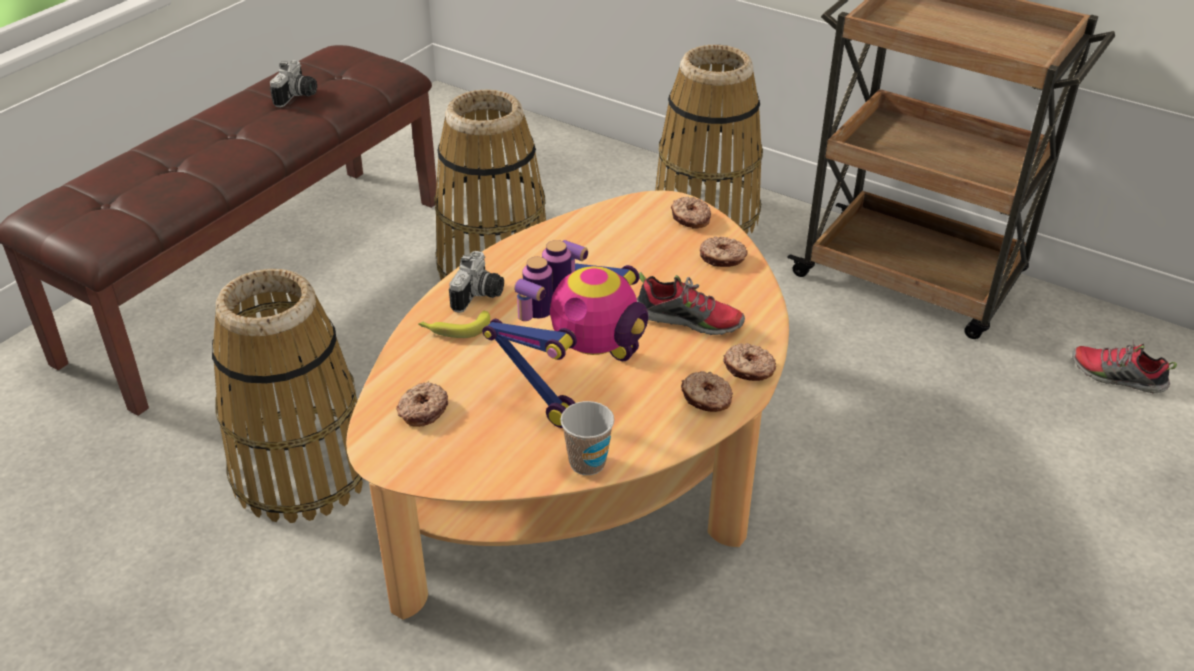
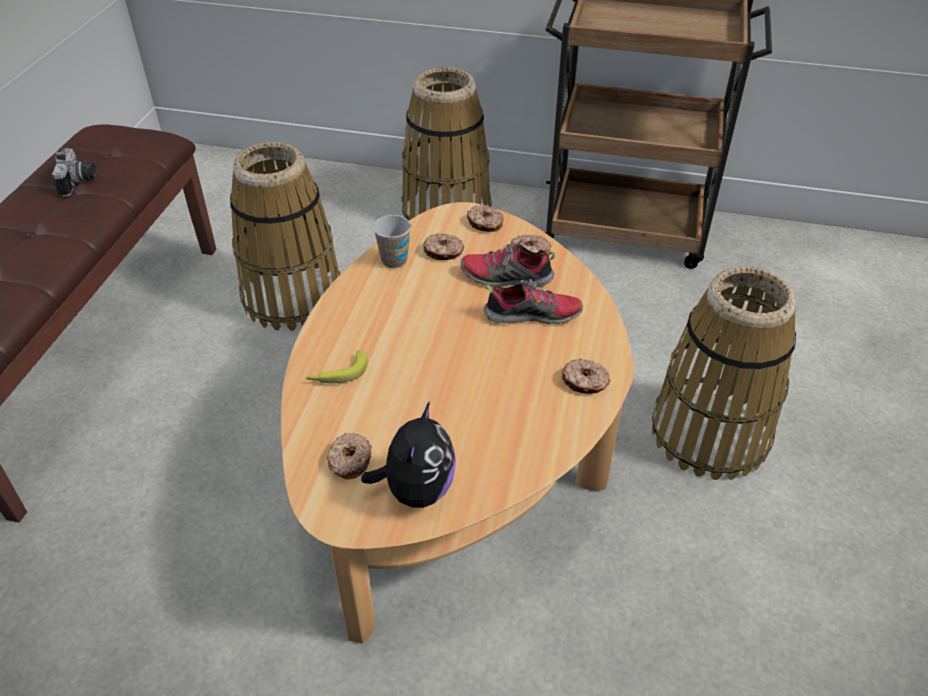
camera: 20 degrees left, 5 degrees up
basket [212,269,363,523] -> basket moved to [652,267,796,480]
camera [449,251,504,313] -> none
toy robot [482,240,648,428] -> none
cup [561,401,614,475] -> cup moved to [373,215,411,268]
donut [723,343,776,381] -> donut moved to [423,233,464,260]
shoe [1072,340,1177,393] -> shoe moved to [461,239,555,287]
none -> plush toy [361,401,456,508]

